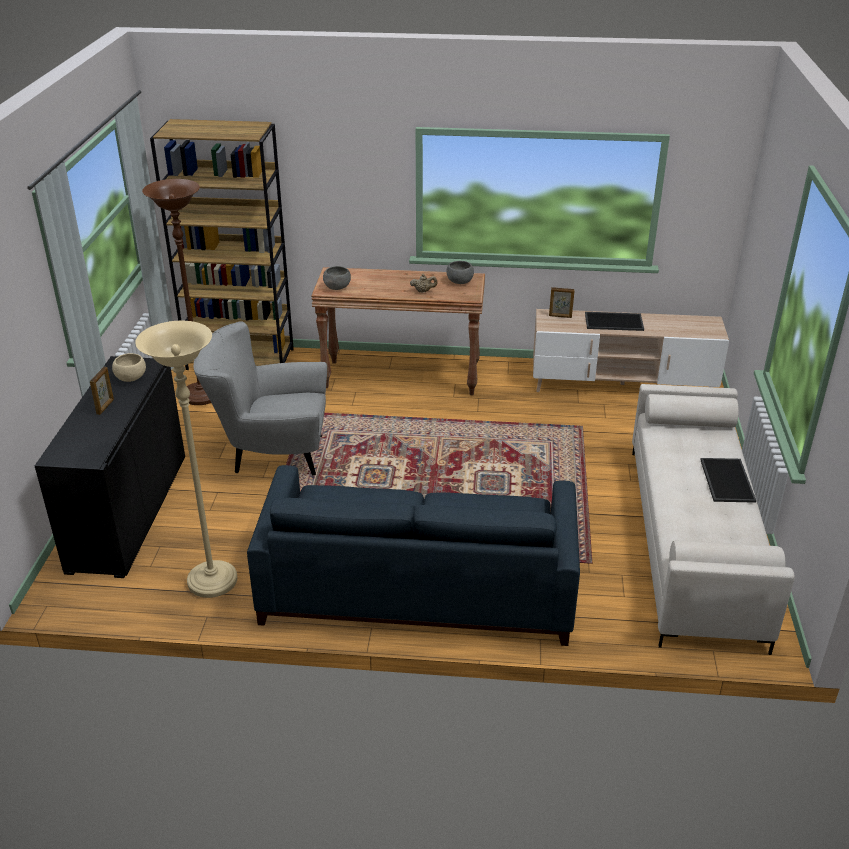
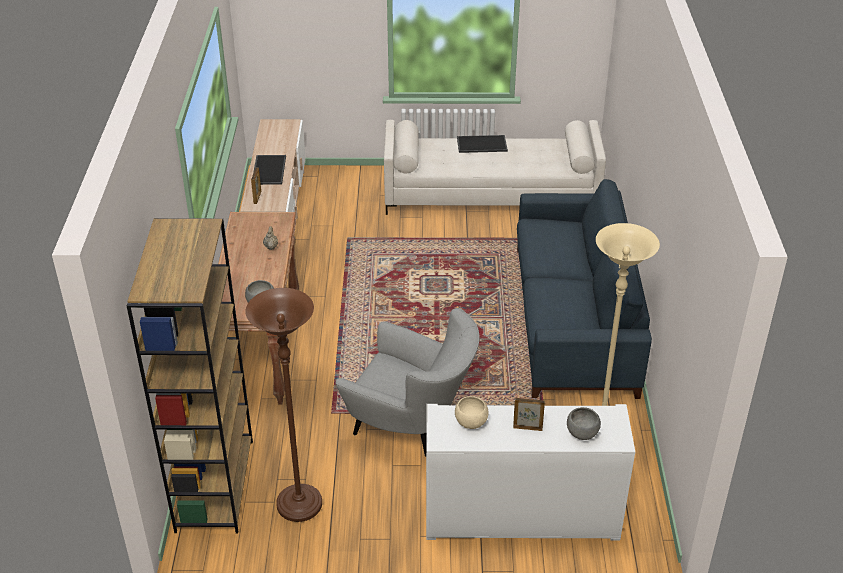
camera: 95 degrees left, 5 degrees up
black cabinet [35,356,185,578] -> white cabinet [426,404,635,541]
grey armchair [193,321,327,475] -> grey armchair turned 60 degrees counterclockwise [335,308,479,456]
grey bowl [446,261,474,284] -> grey bowl moved to [567,407,601,440]

